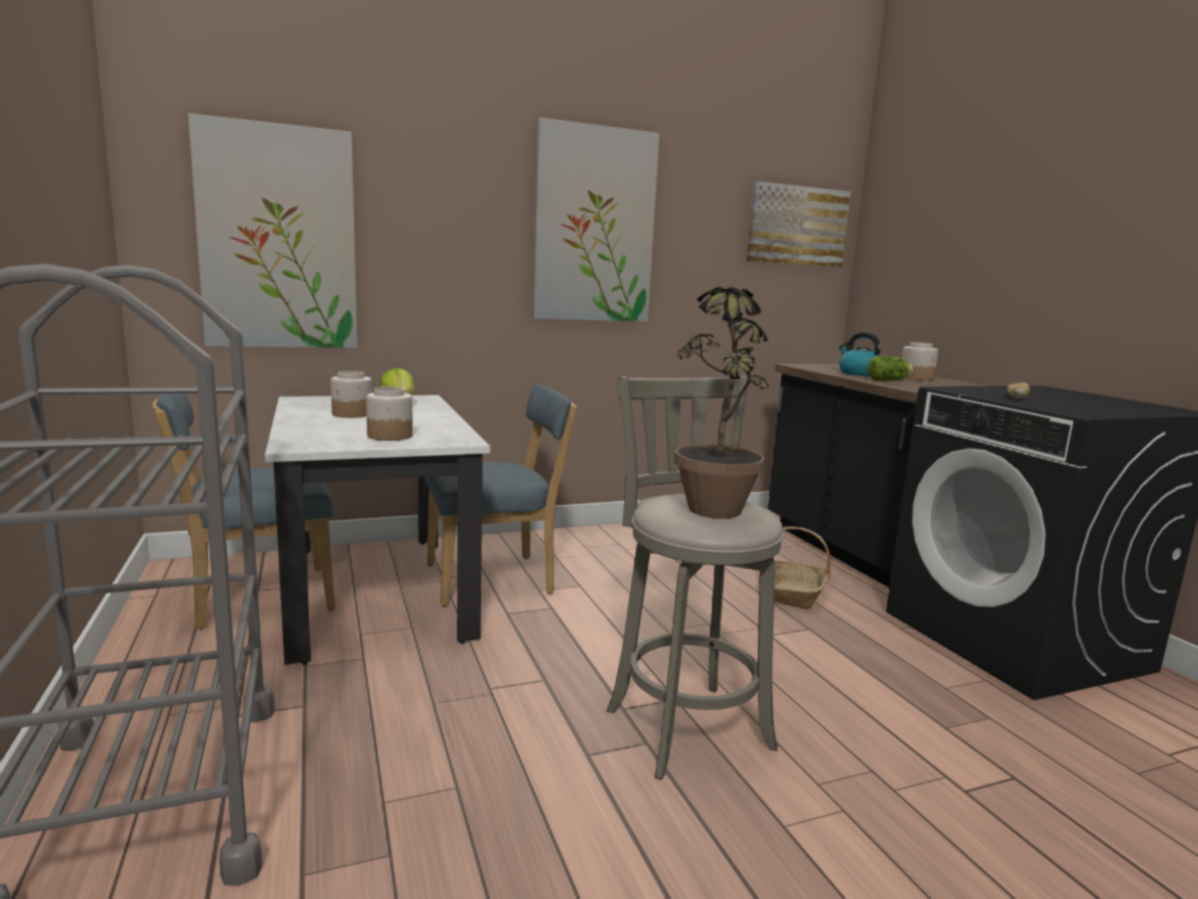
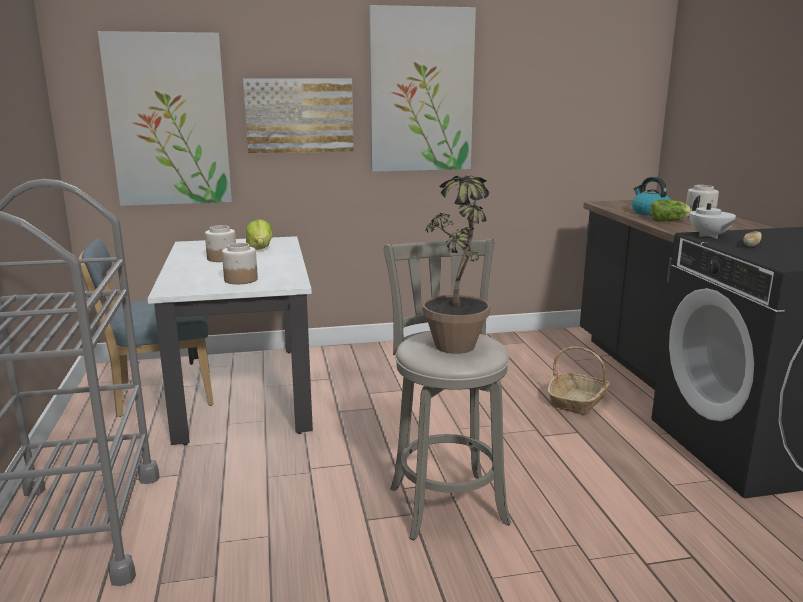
camera: 10 degrees right, 5 degrees up
blue chair [425,384,577,606] -> none
picture [746,181,851,267] -> picture moved to [243,78,354,154]
none -> white teapot [689,195,737,239]

